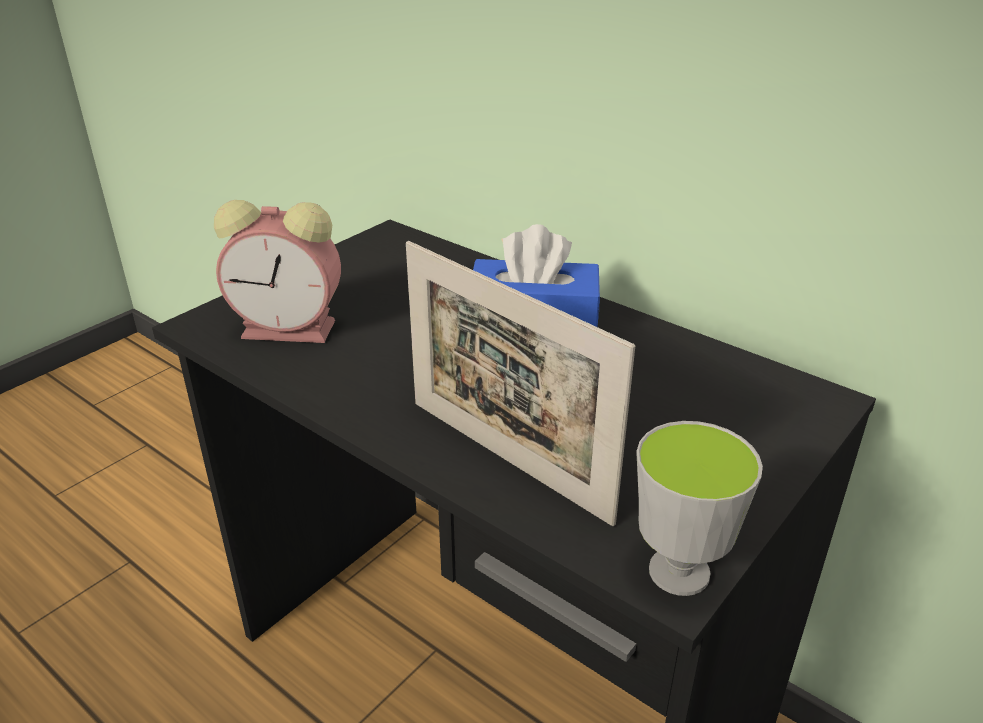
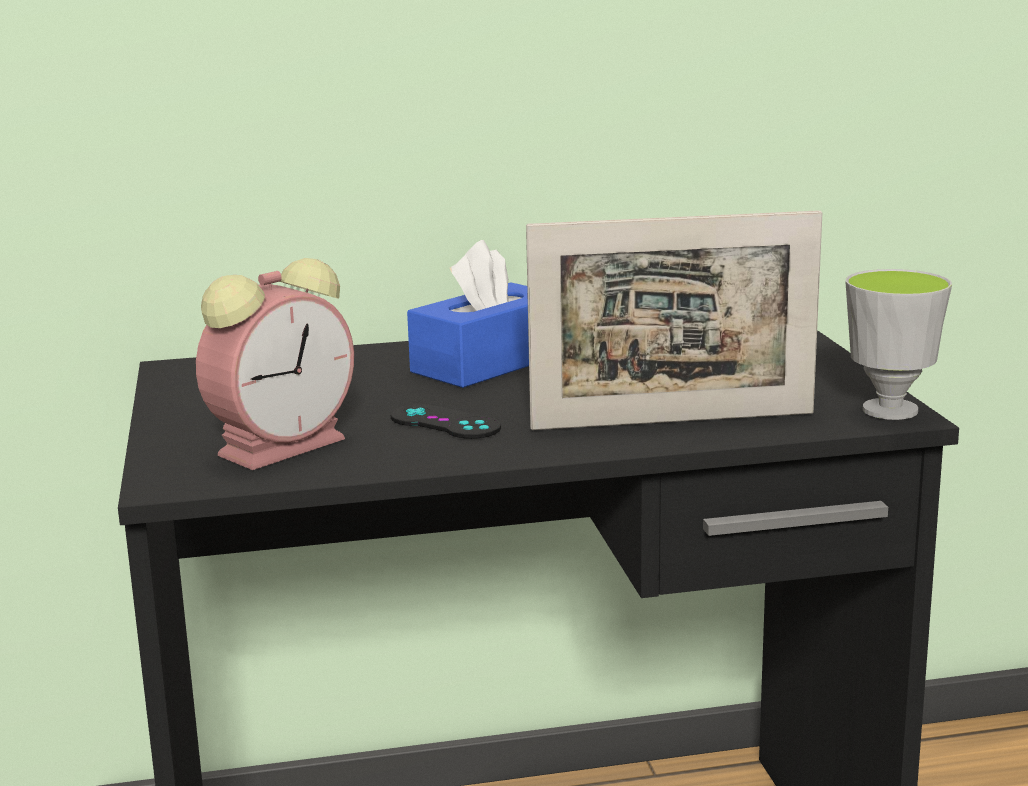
camera: 50 degrees left, 15 degrees down
none -> black game controller [391,404,501,439]

